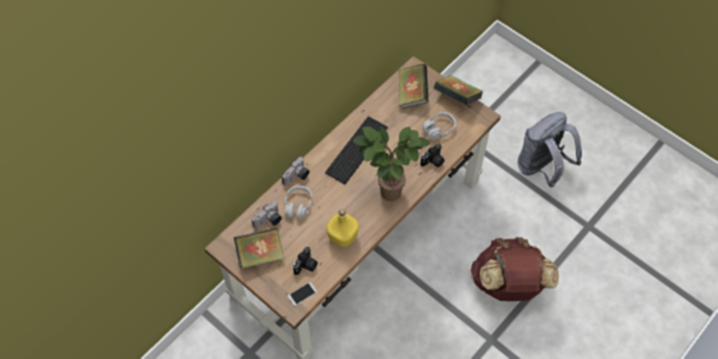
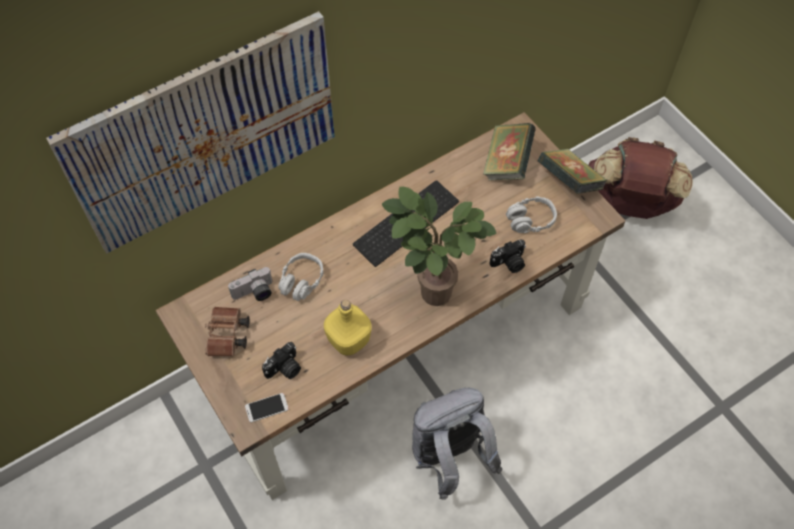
camera: 15 degrees right, 0 degrees up
book [234,228,284,268] -> brown binoculars [205,307,250,357]
camera [281,157,310,186] -> none
brown backpack [471,237,559,301] -> brown backpack moved to [588,137,693,219]
grey backpack [518,112,582,187] -> grey backpack moved to [412,388,502,500]
none -> picture [46,11,335,254]

